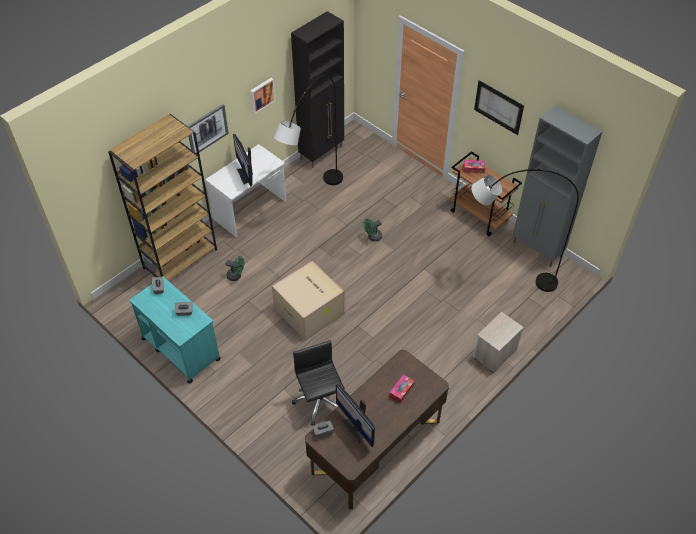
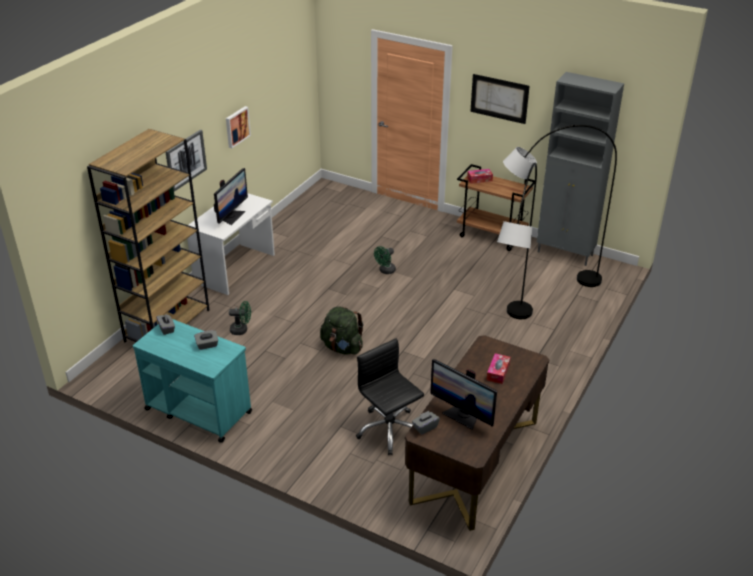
camera: 15 degrees left, 15 degrees down
monitor [233,134,253,187] -> monitor turned 120 degrees counterclockwise [214,168,248,225]
cardboard box [272,261,345,341] -> green backpack [320,306,364,355]
grey floor lamp [274,76,343,185] -> grey floor lamp moved to [497,163,537,319]
black cabinet [291,11,344,168] -> none
nightstand [473,312,524,373] -> none

